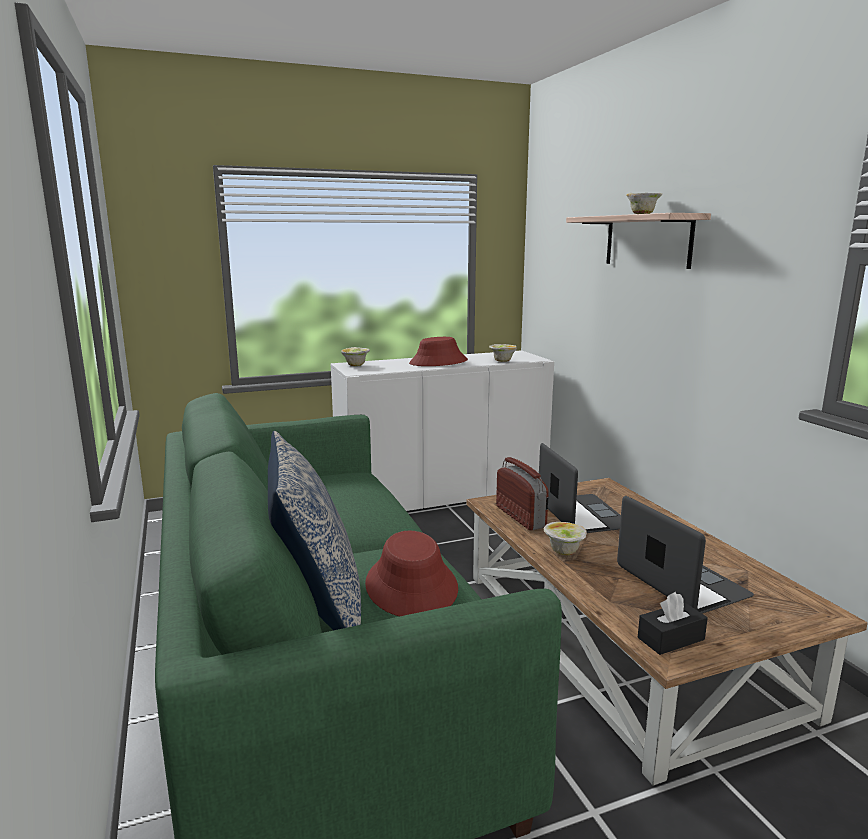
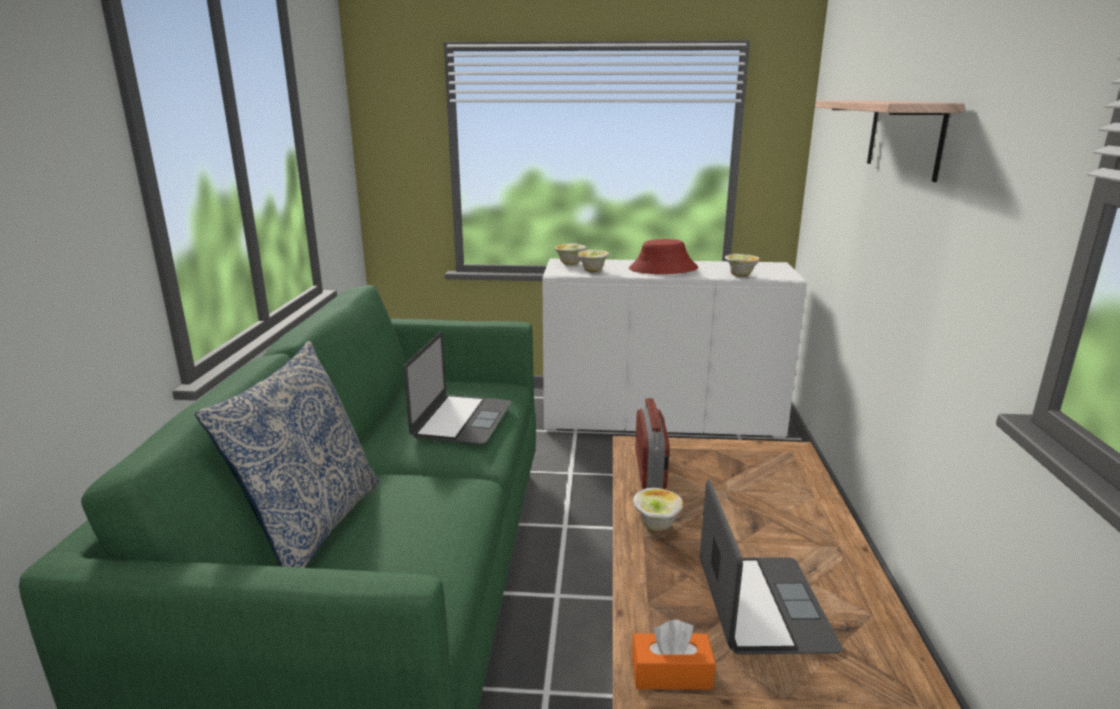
camera: 25 degrees right, 5 degrees up
red hat [365,531,458,616] -> none
laptop [539,443,621,533] -> laptop moved to [404,332,511,444]
bowl [626,193,662,214] -> bowl moved to [578,250,609,272]
black tissue box [638,592,708,655] -> orange tissue box [632,620,716,689]

